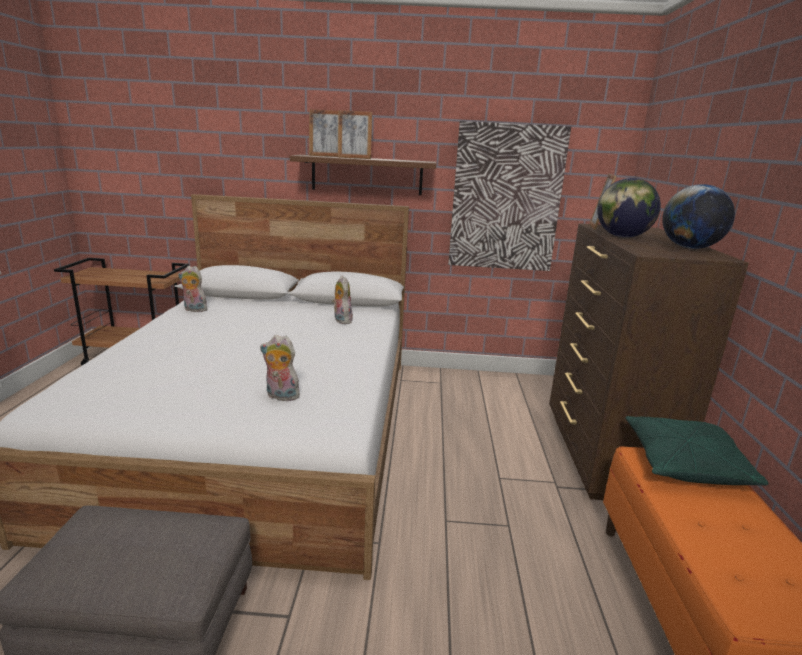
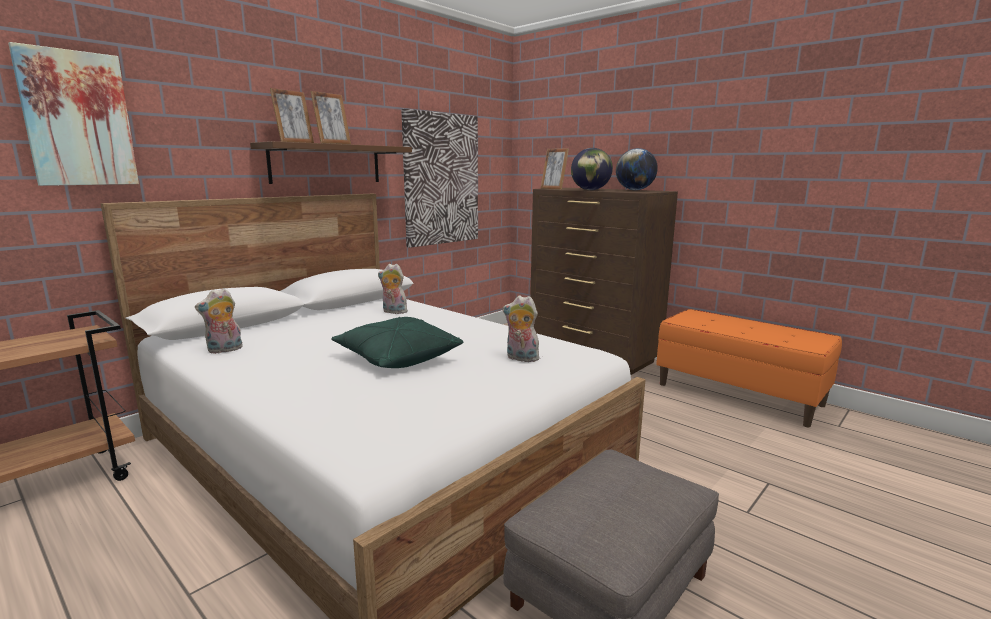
camera: 50 degrees left, 5 degrees down
plush toy [260,335,300,401] -> plush toy turned 60 degrees clockwise [503,296,539,362]
green pillow [625,416,769,485] -> green pillow moved to [331,317,463,368]
none -> picture [8,42,139,186]

